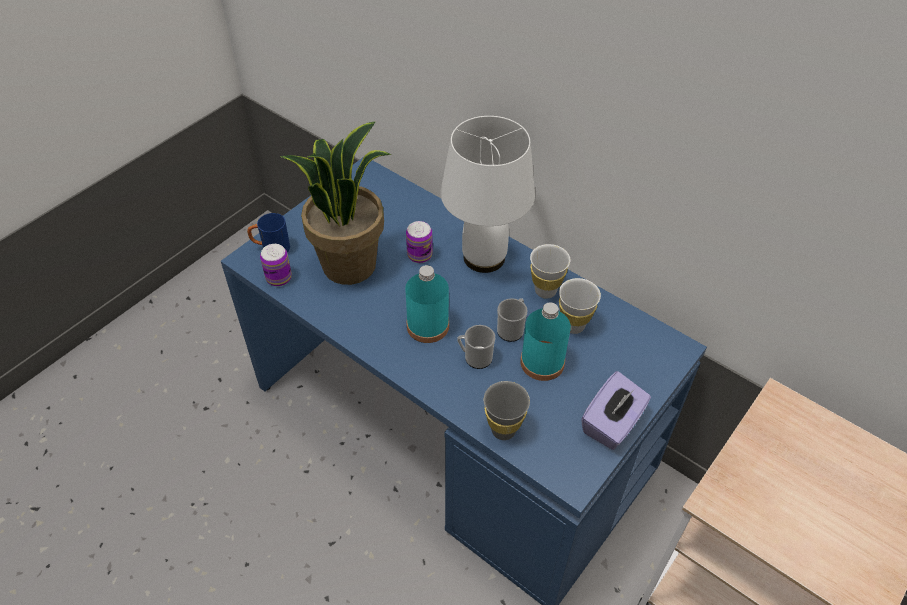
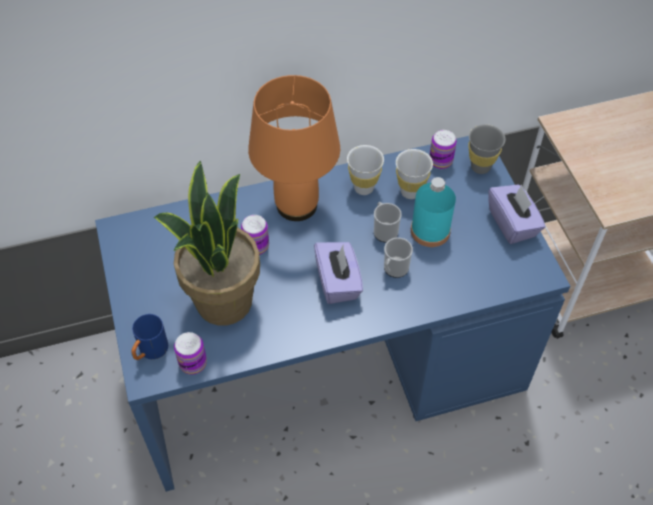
camera: 55 degrees left, 5 degrees up
turquoise bottle [405,265,449,343] -> purple tissue box [314,242,363,304]
white table lamp [441,116,535,273] -> orange table lamp [248,75,340,221]
grey cup [484,381,530,440] -> grey cup moved to [468,124,505,174]
none -> can [429,130,457,169]

